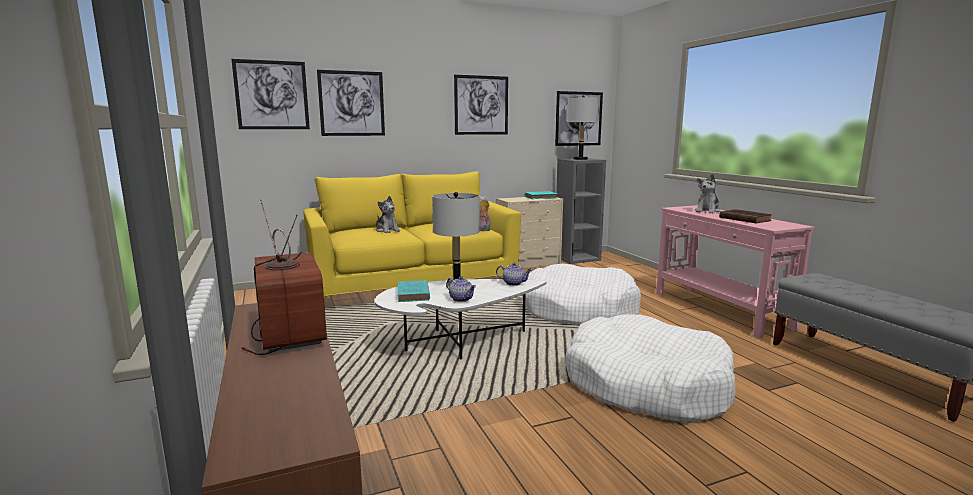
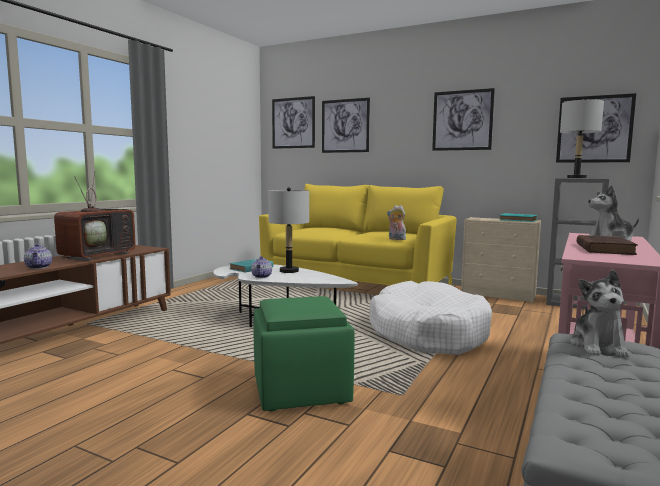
camera: 50 degrees right, 5 degrees down
plush toy [376,196,400,233] -> plush toy moved to [570,270,630,357]
teapot [496,263,532,286] -> teapot moved to [24,244,52,269]
white dog bed [565,314,735,424] -> green ottoman [253,296,355,411]

